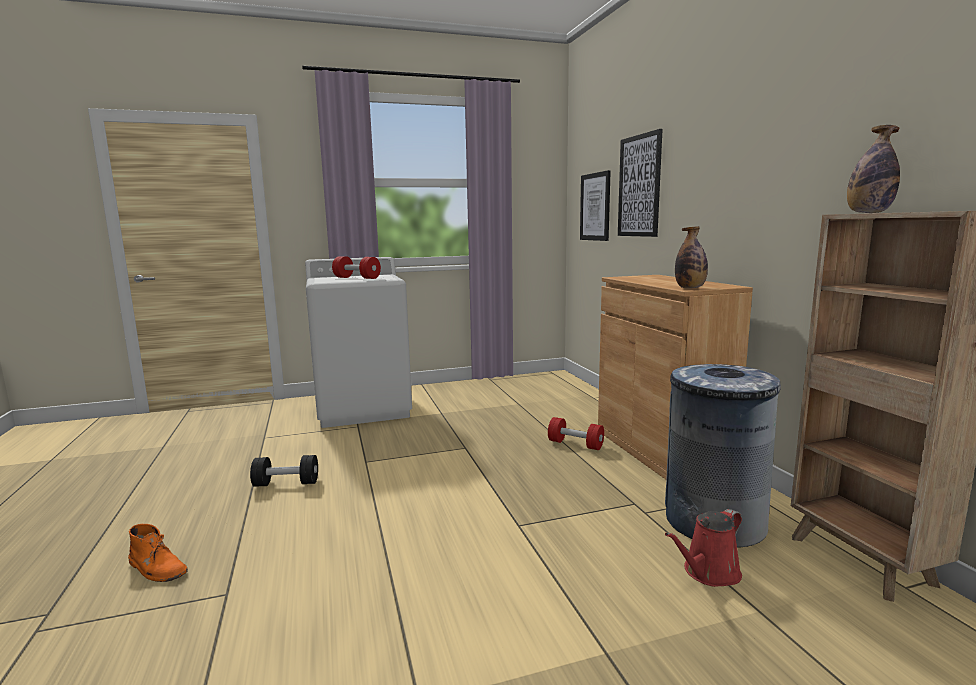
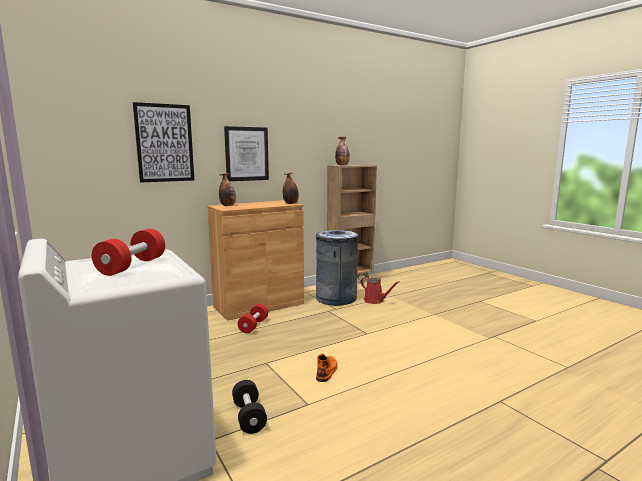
camera: 105 degrees left, 0 degrees up
orange boot [128,524,188,582] -> orange boot moved to [316,353,338,382]
black dumbbell [250,455,318,487] -> black dumbbell moved to [232,380,267,434]
picture [580,170,611,241] -> picture moved to [224,126,269,181]
none -> bottle [219,173,236,206]

